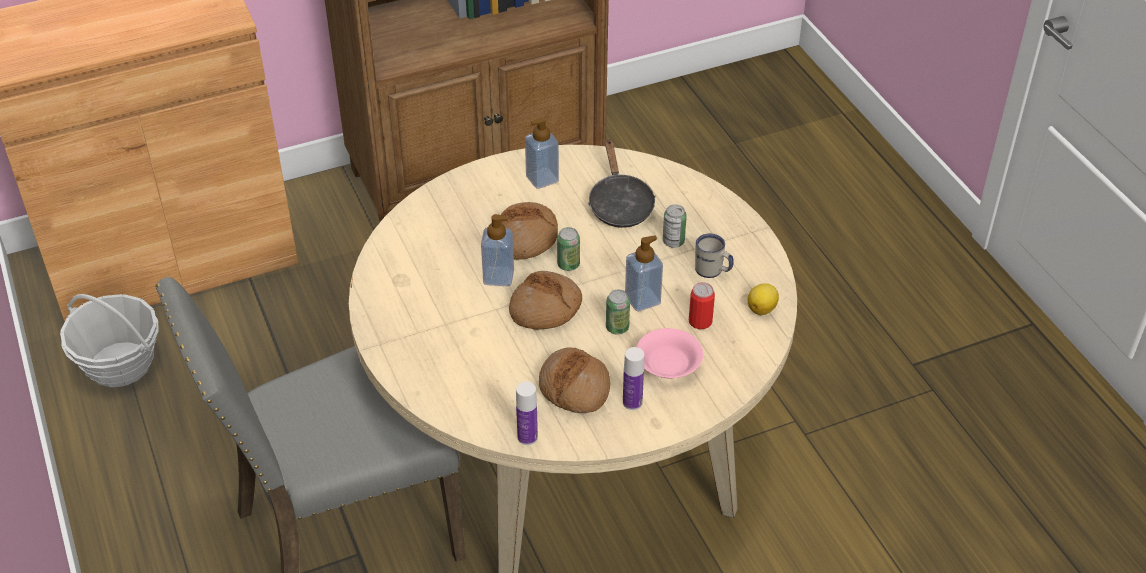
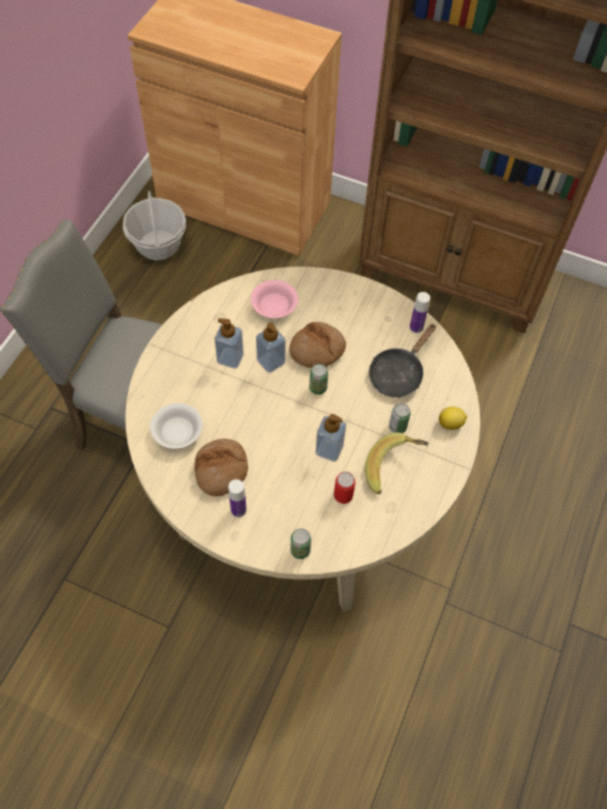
camera: 45 degrees right, 15 degrees up
bread [509,271,582,330] -> none
bottle [516,382,538,445] -> bottle moved to [410,292,430,333]
soap dispenser [525,117,559,189] -> soap dispenser moved to [215,318,244,368]
can [606,290,630,335] -> can moved to [291,529,311,559]
pink bowl [637,328,703,378] -> pink bowl moved to [251,280,298,318]
white mug [695,234,734,278] -> banana [365,432,428,494]
lemon [748,283,779,315] -> lemon moved to [439,407,467,430]
none -> white bowl [150,403,203,449]

